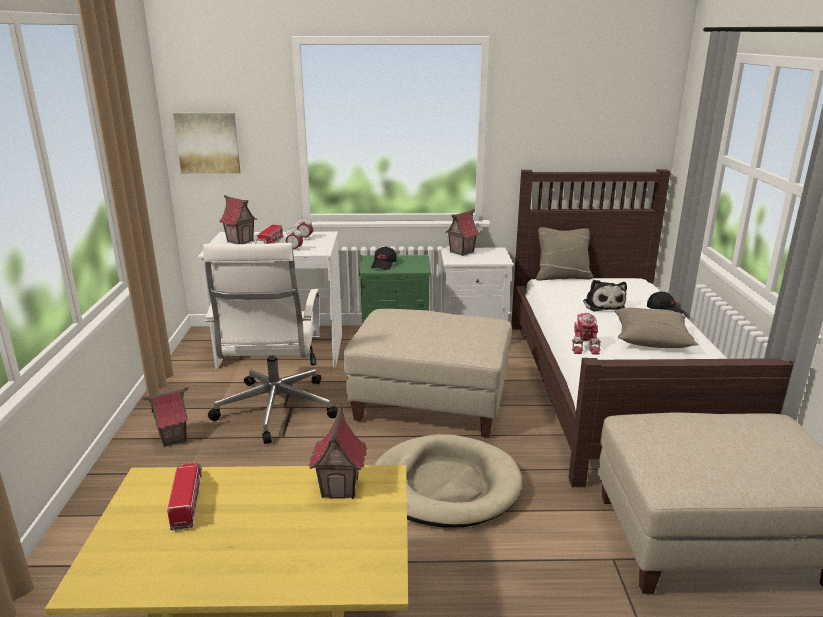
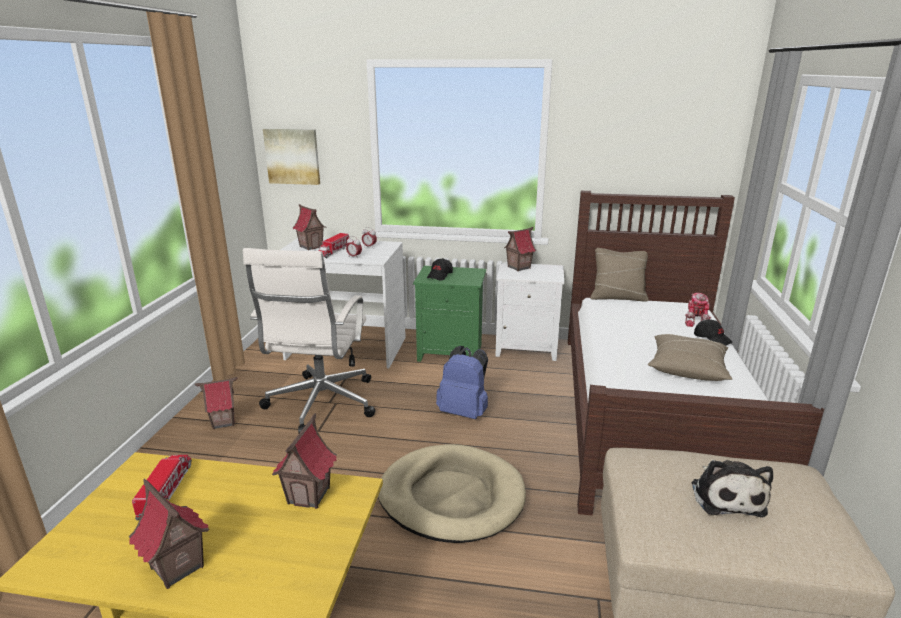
camera: 10 degrees right, 0 degrees up
beige ottoman [343,309,512,437] -> blue backpack [436,346,488,419]
toy robot [572,313,601,355] -> toy robot moved to [685,293,711,327]
plush toy [583,280,627,312] -> plush toy moved to [691,460,773,517]
none -> toy house [128,478,209,589]

